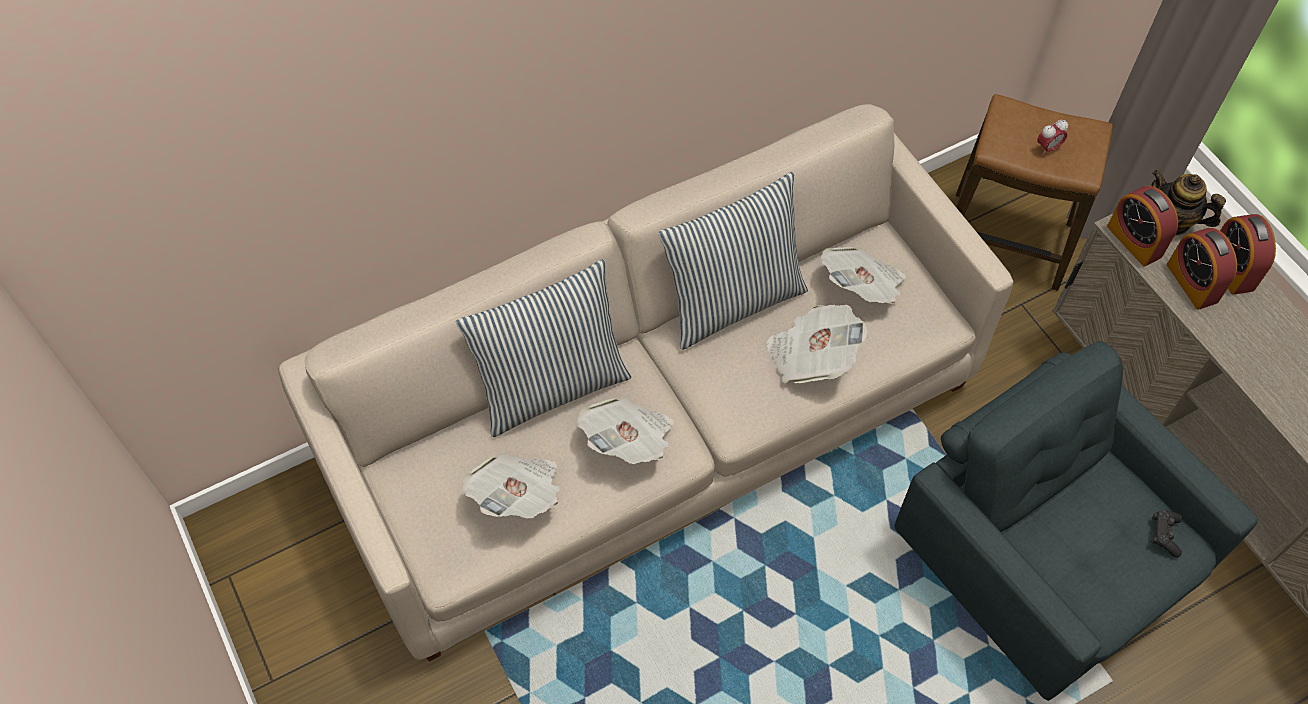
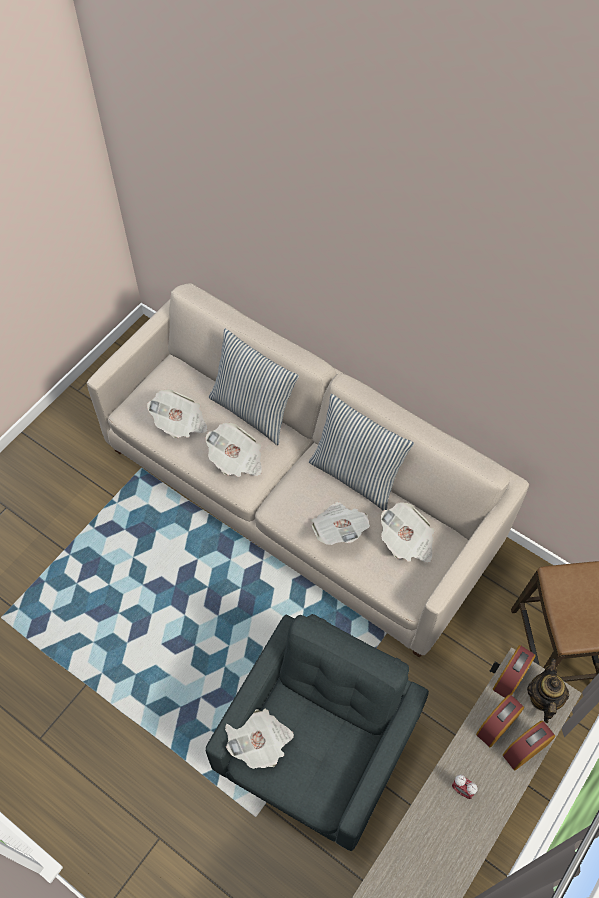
camera: 65 degrees right, 0 degrees up
alarm clock [1037,120,1068,155] -> alarm clock moved to [452,775,478,799]
black game controller [1151,510,1182,558] -> none
none -> newspaper [225,708,294,769]

